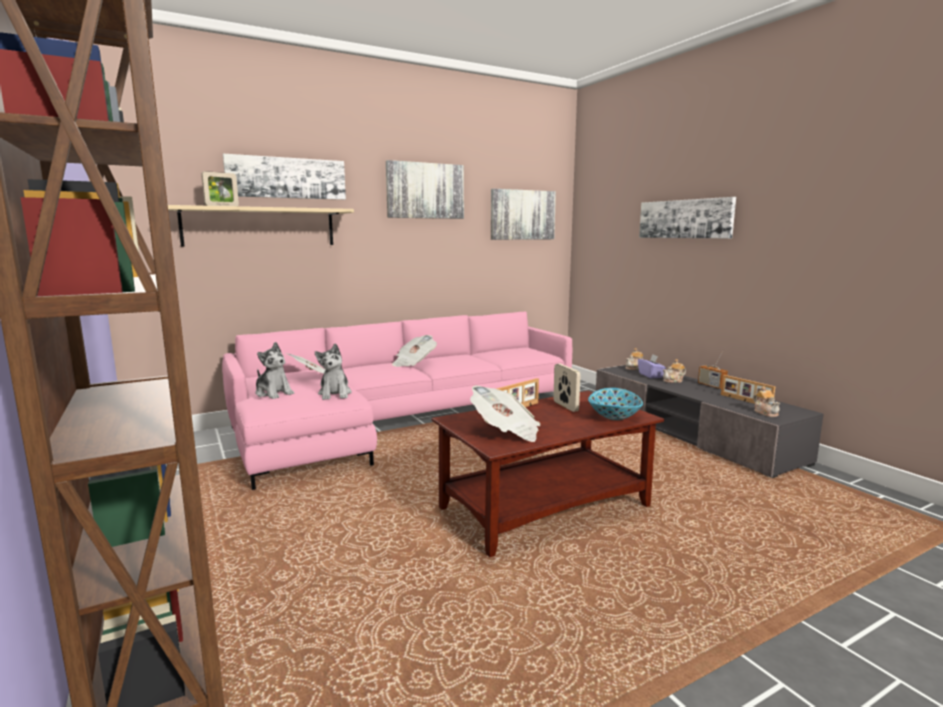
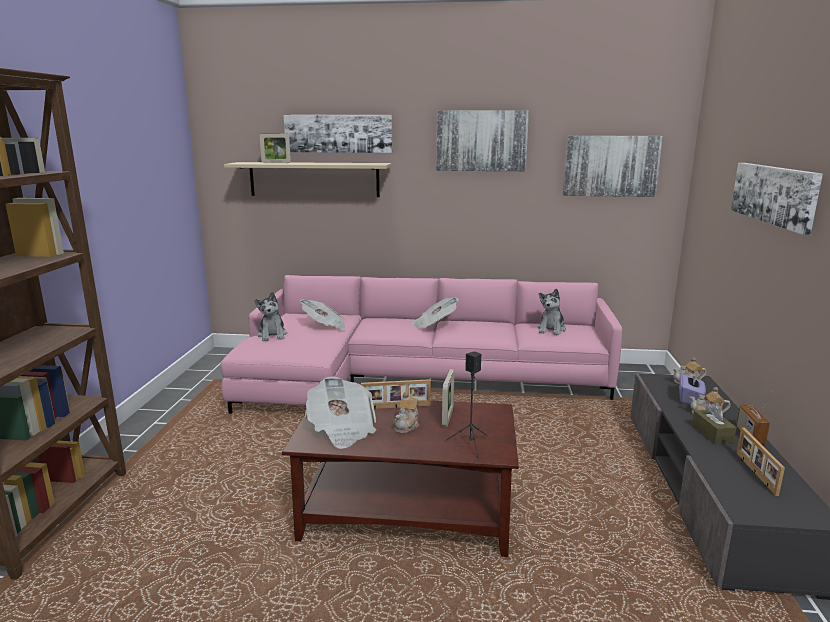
camera: 35 degrees right, 5 degrees up
plush toy [315,343,352,400] -> plush toy moved to [538,288,566,335]
bowl [588,388,643,420] -> black speaker [445,351,489,459]
teapot [753,386,780,417] -> teapot moved to [394,392,419,434]
none -> brown tissue box [692,403,737,444]

